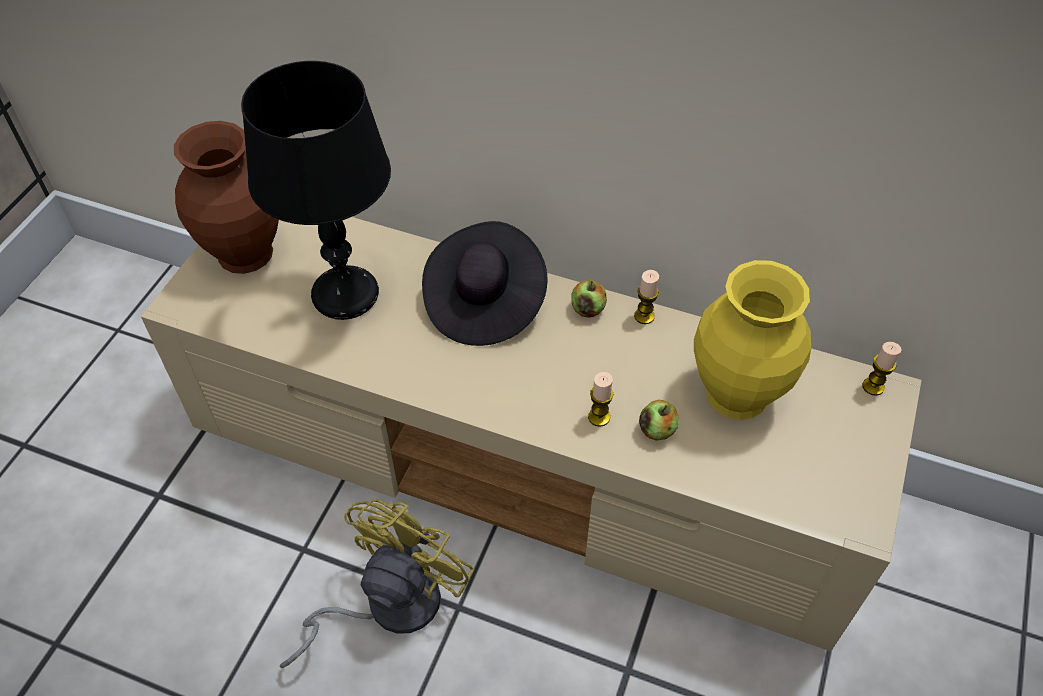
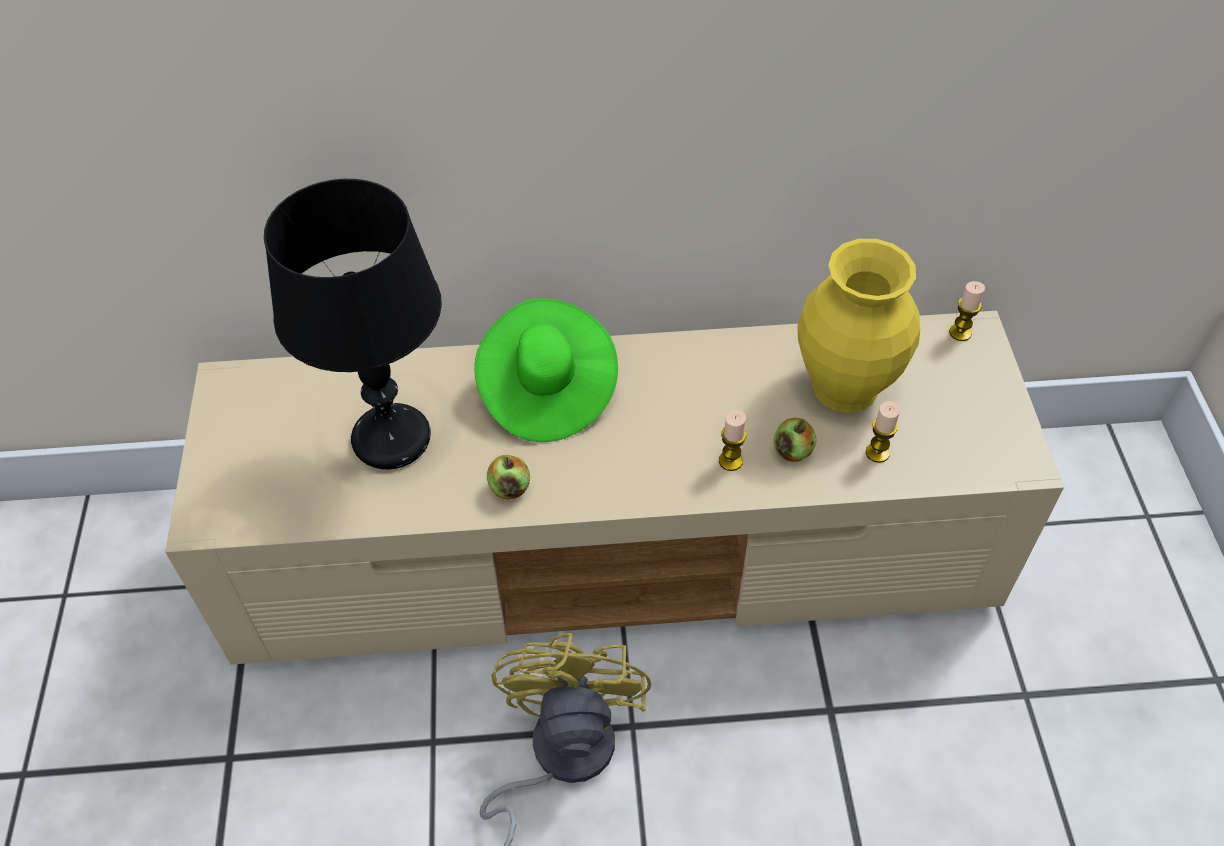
camera: 25 degrees left, 0 degrees up
brown vase [174,121,279,274] -> none
black hat [422,221,547,346] -> green hat [474,298,618,442]
apple [572,280,607,318] -> apple moved to [487,455,530,500]
candle [634,270,659,324] -> candle moved to [866,401,900,463]

